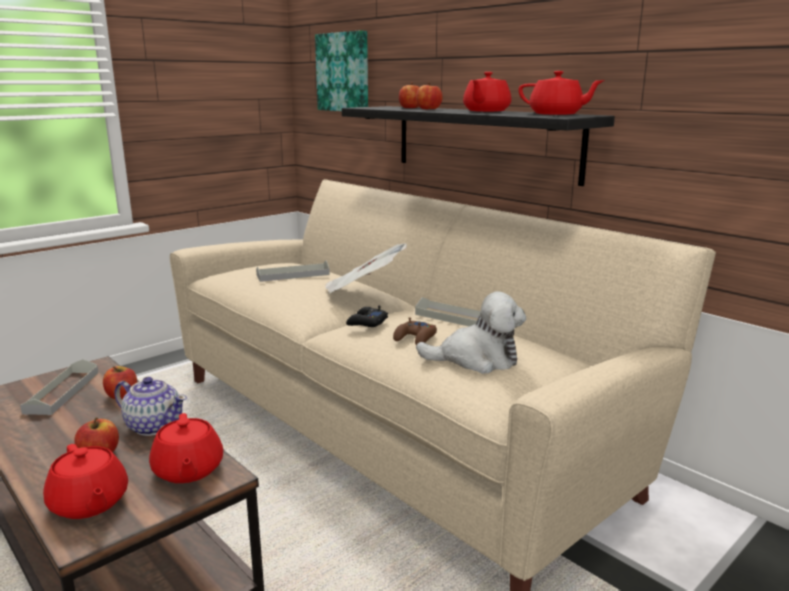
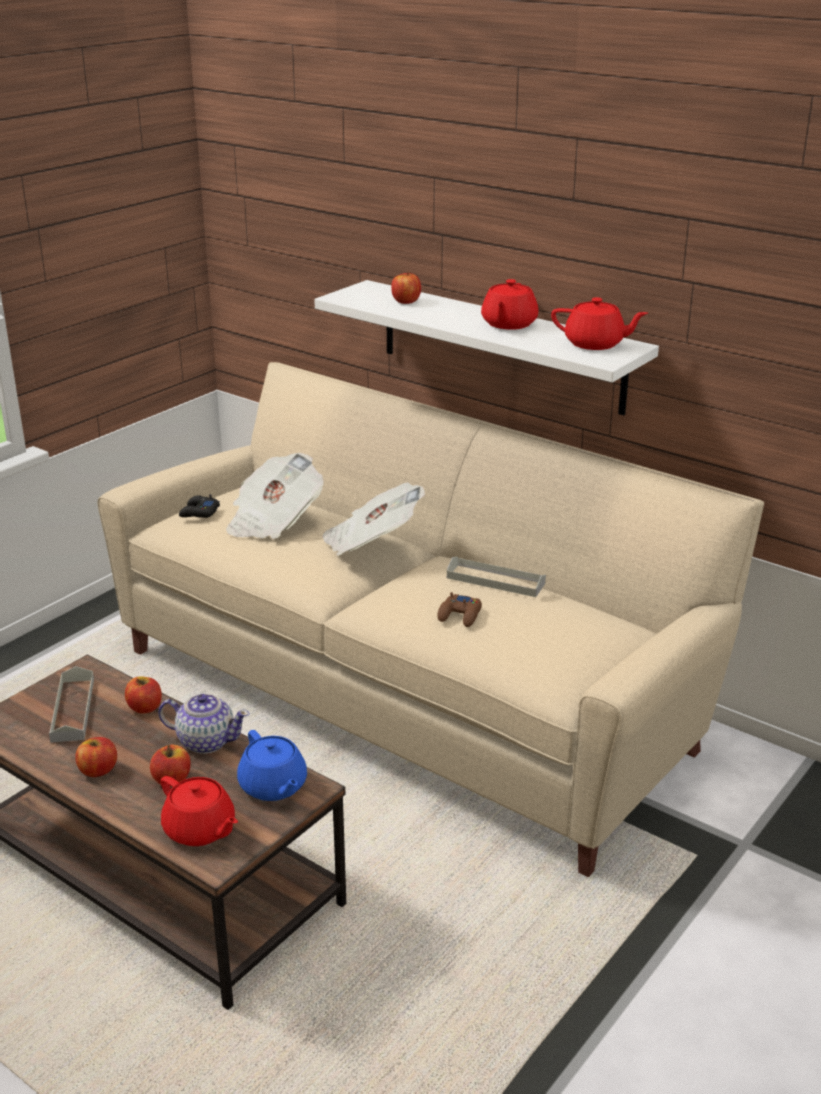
camera: 10 degrees left, 10 degrees up
red teapot [149,413,223,483] -> blue teapot [237,730,307,801]
grey tray [256,260,330,282] -> newspaper [226,453,324,539]
picture [315,30,368,111] -> none
black shelf [342,106,615,186] -> white shelf [314,280,659,415]
black game controller [346,306,388,327] -> black game controller moved to [179,494,220,518]
apple [416,82,443,109] -> apple moved to [75,737,117,777]
plush toy [416,291,526,374] -> none

